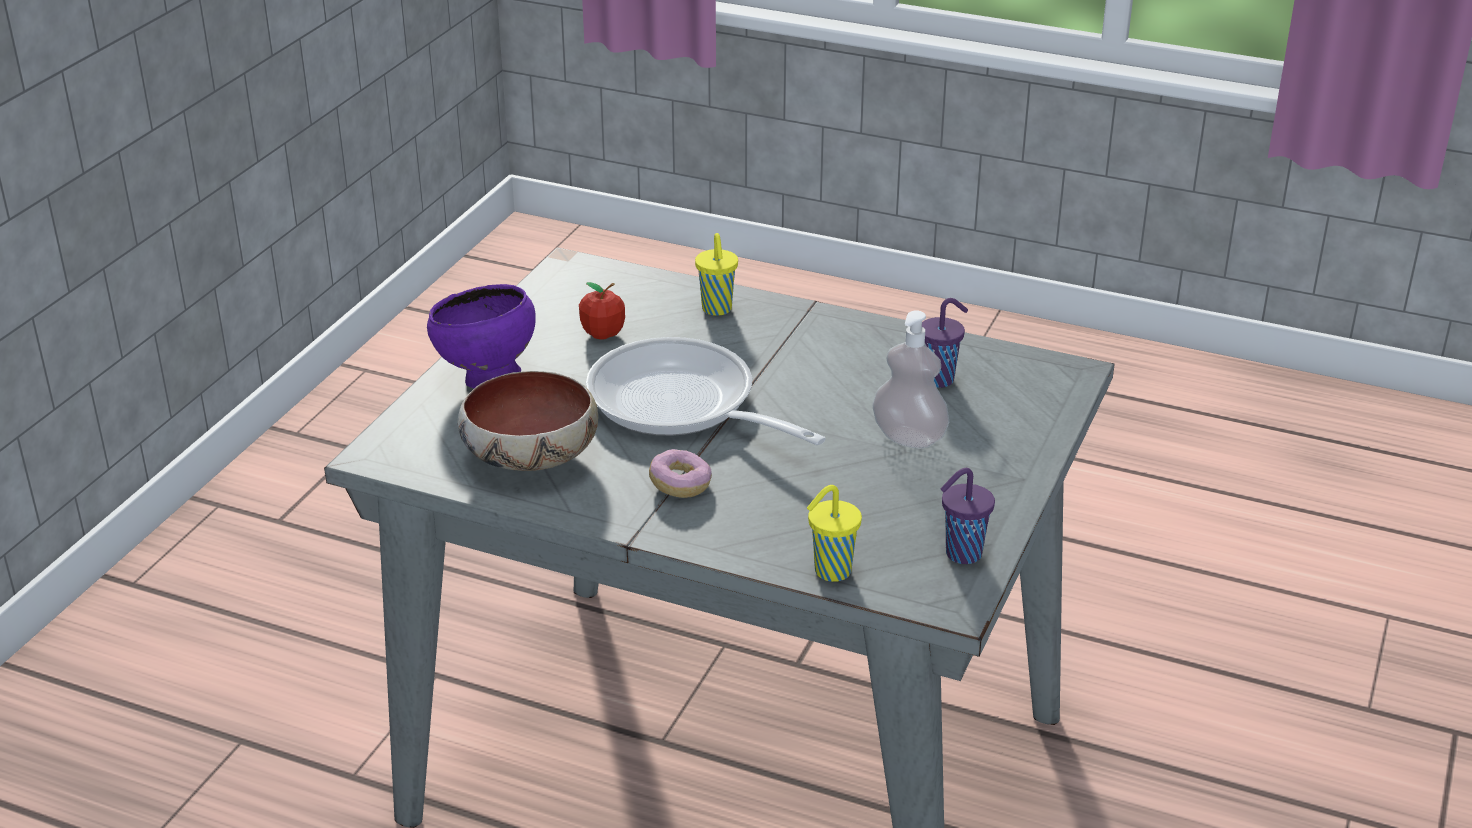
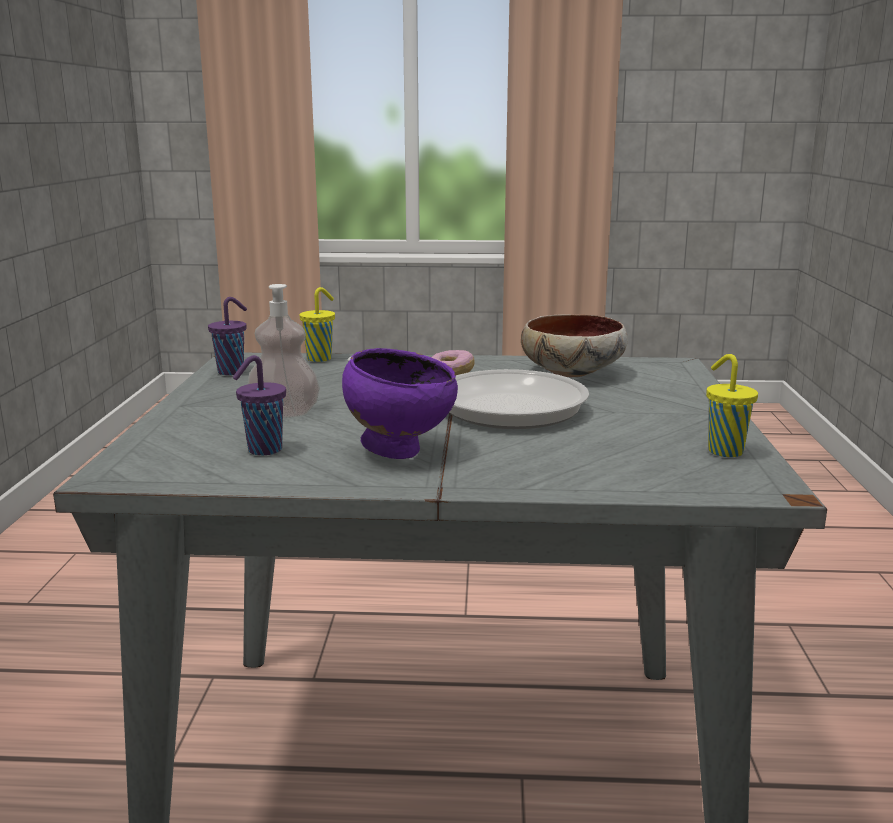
camera: 160 degrees right, 15 degrees down
purple bowl [427,284,536,388] -> purple bowl moved to [342,348,458,459]
apple [579,282,625,340] -> none
yellow cup [695,233,738,316] -> yellow cup moved to [706,354,758,457]

